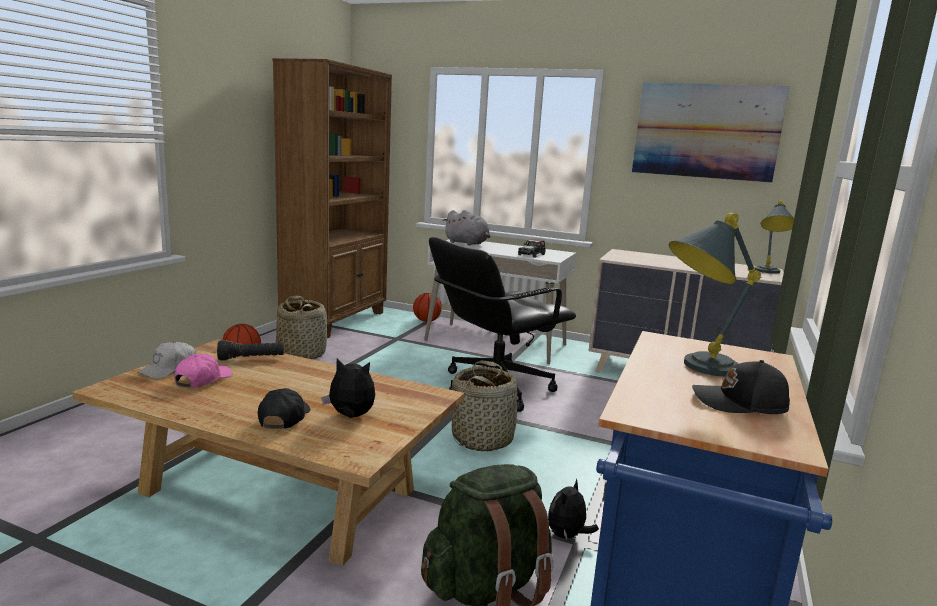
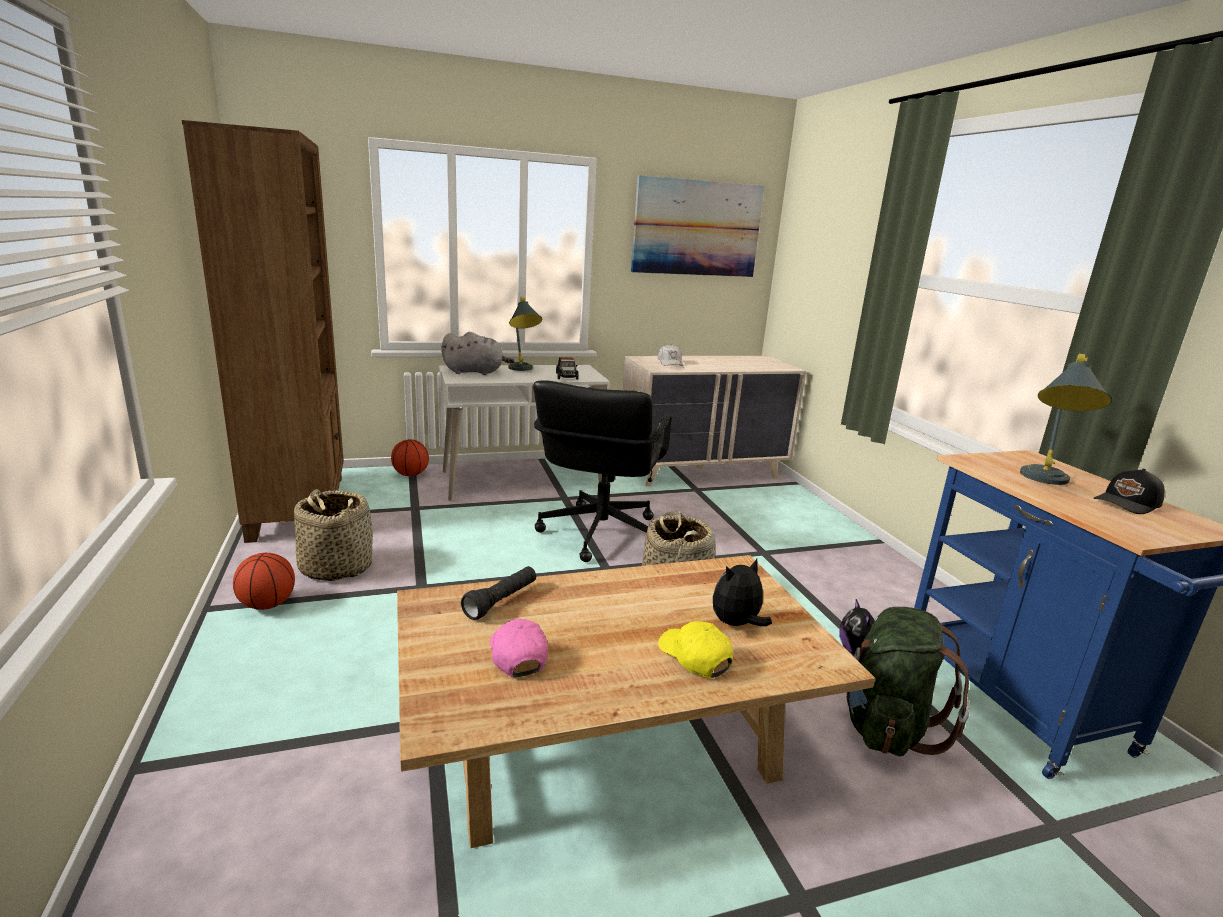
camera: 40 degrees left, 5 degrees up
white cap [137,341,196,379] -> white cap moved to [658,344,684,366]
black cap [258,388,310,429] -> yellow cap [658,621,733,678]
grey table lamp [755,200,794,274] -> grey table lamp moved to [508,297,542,371]

